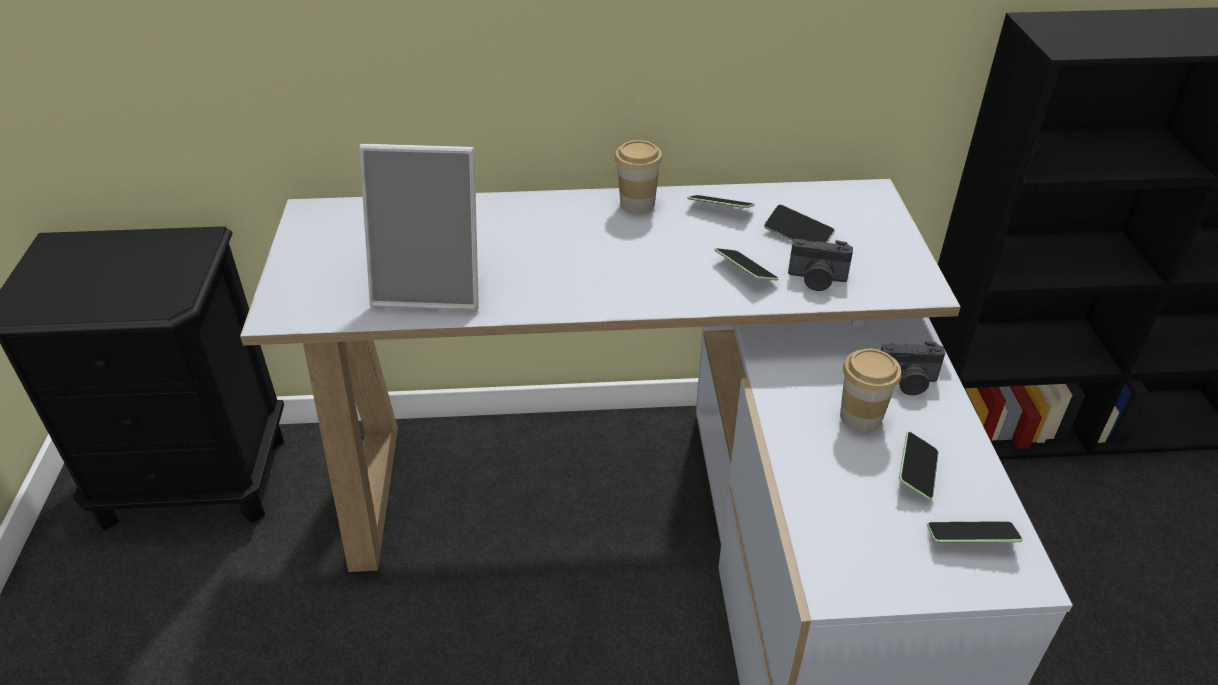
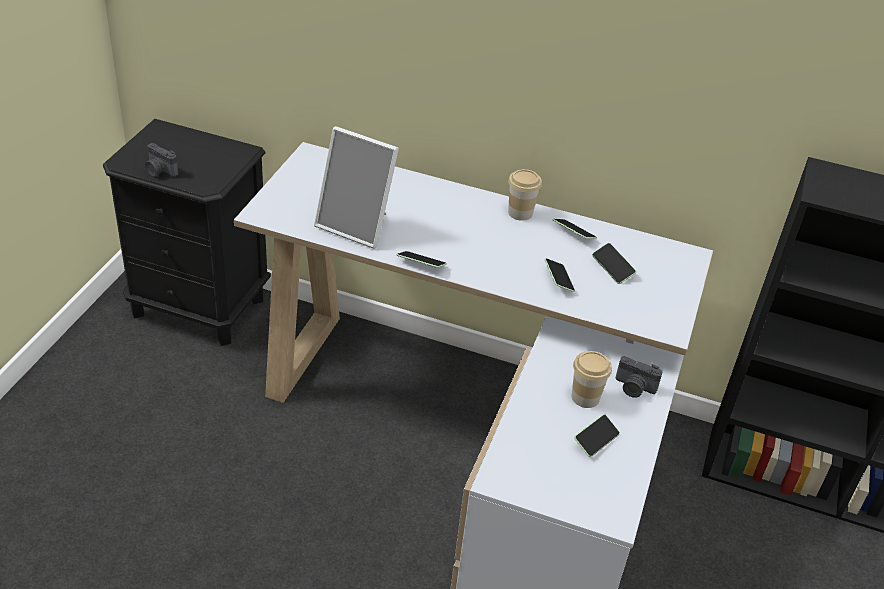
camera: 20 degrees right, 0 degrees up
camera [788,239,853,291] -> camera moved to [145,143,178,177]
phone [927,521,1023,543] -> phone moved to [396,251,447,268]

